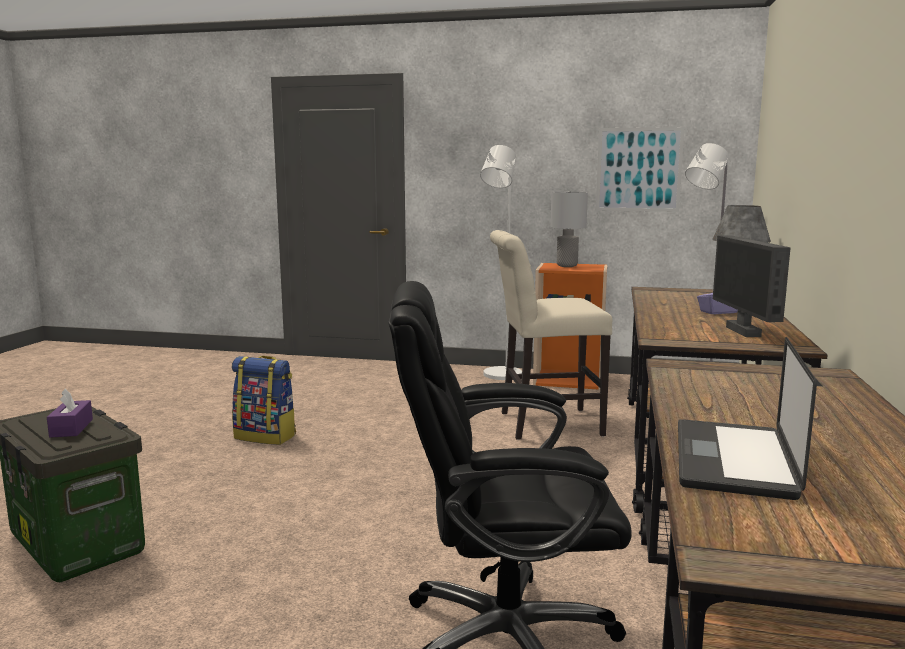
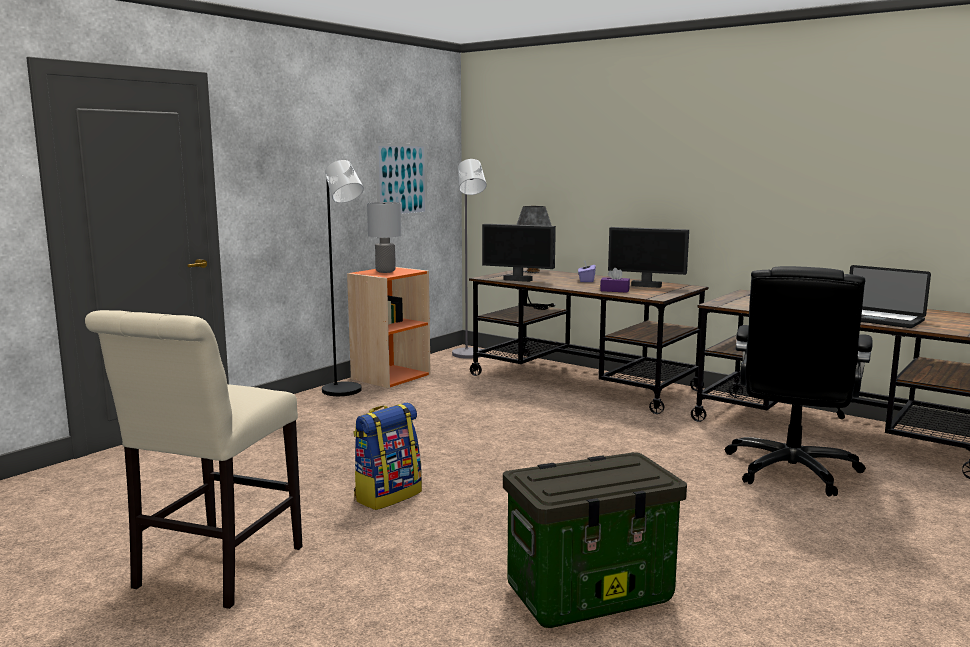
camera: 65 degrees left, 0 degrees up
purple tissue box [47,389,93,438] -> purple tissue box moved to [600,268,630,293]
white floor lamp [480,145,522,380] -> black floor lamp [322,160,364,396]
beige stool [490,230,612,440] -> beige stool moved to [85,310,303,609]
none -> monitor [482,224,556,282]

